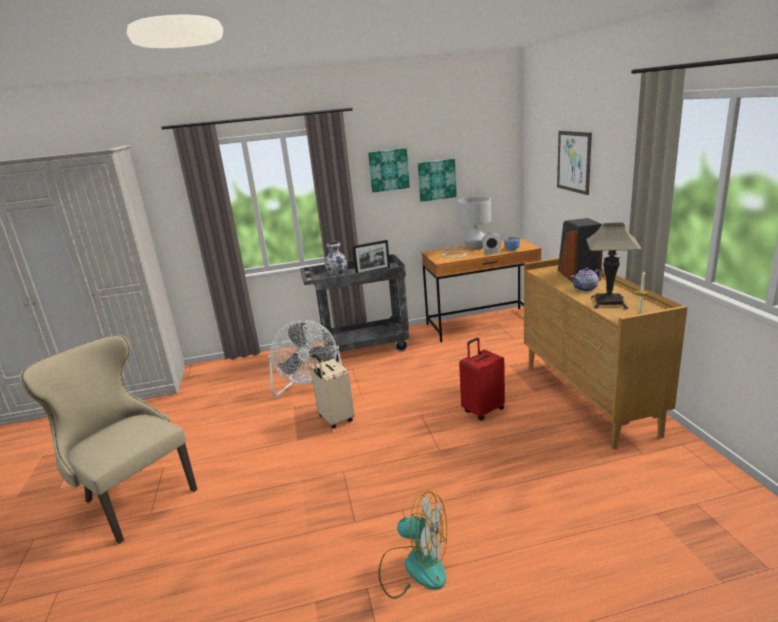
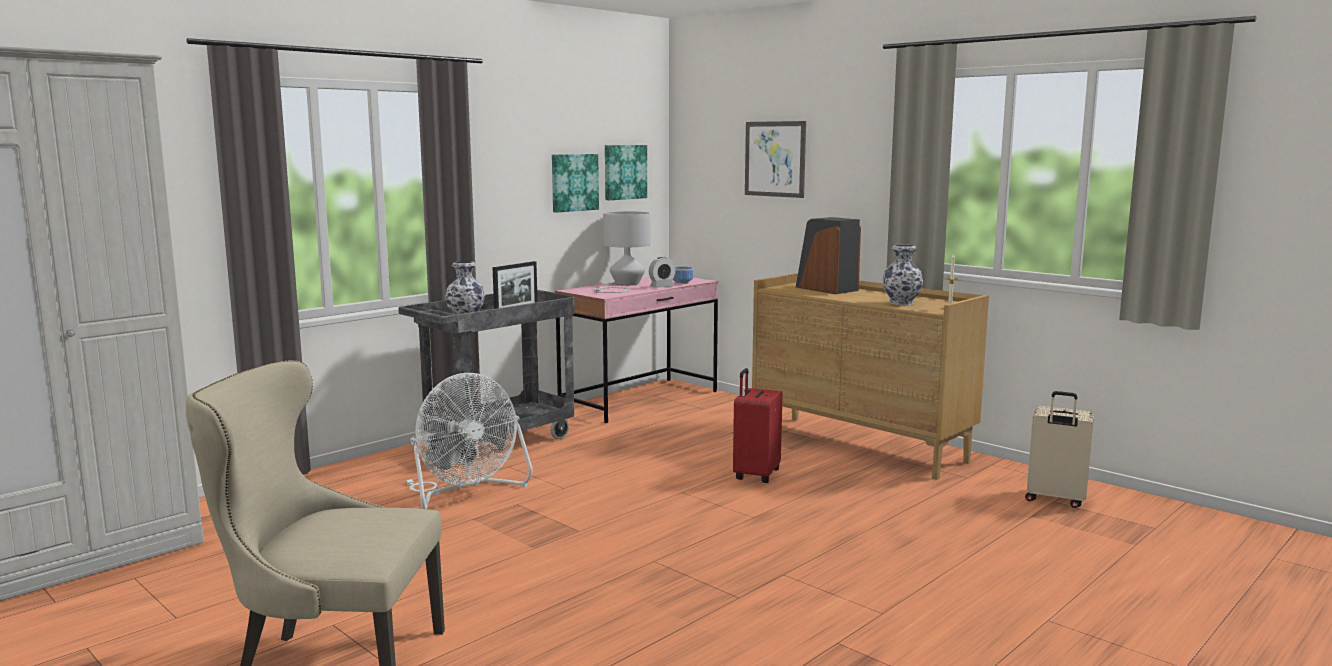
camera: 35 degrees left, 10 degrees down
beige suitcase [311,354,355,429] -> beige suitcase moved to [1025,391,1094,508]
picture [368,148,410,192] -> picture moved to [605,145,647,200]
fan [378,491,447,599] -> none
brown desk [422,238,542,342] -> pink desk [555,277,718,423]
teapot [571,267,602,292] -> none
table lamp [586,222,642,309] -> vase [882,244,923,305]

